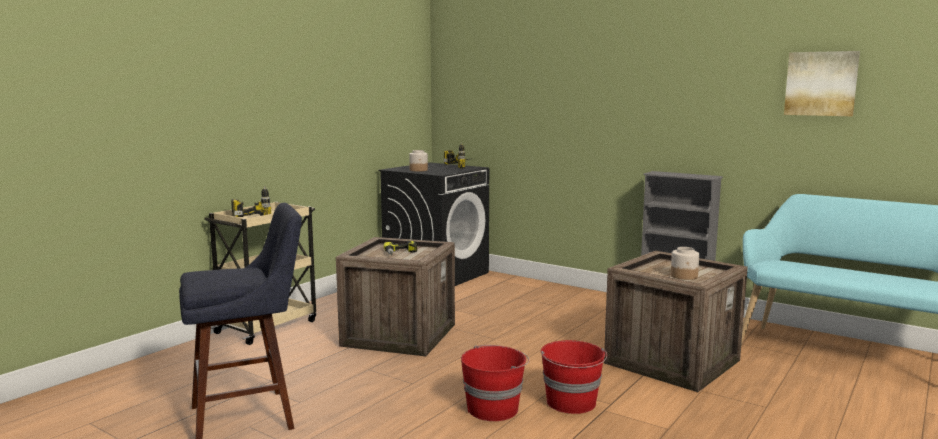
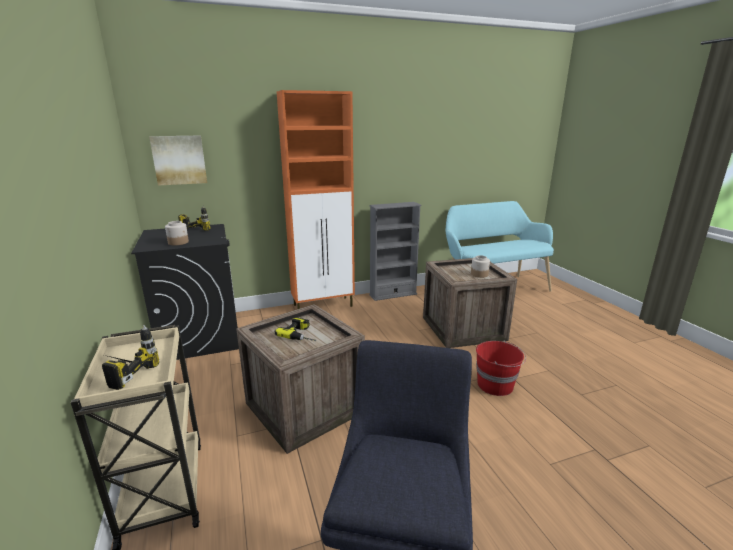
camera: 55 degrees left, 10 degrees up
red bucket [461,345,529,421] -> none
picture [784,51,860,116] -> picture moved to [149,136,207,186]
none -> orange cabinet [277,90,355,309]

